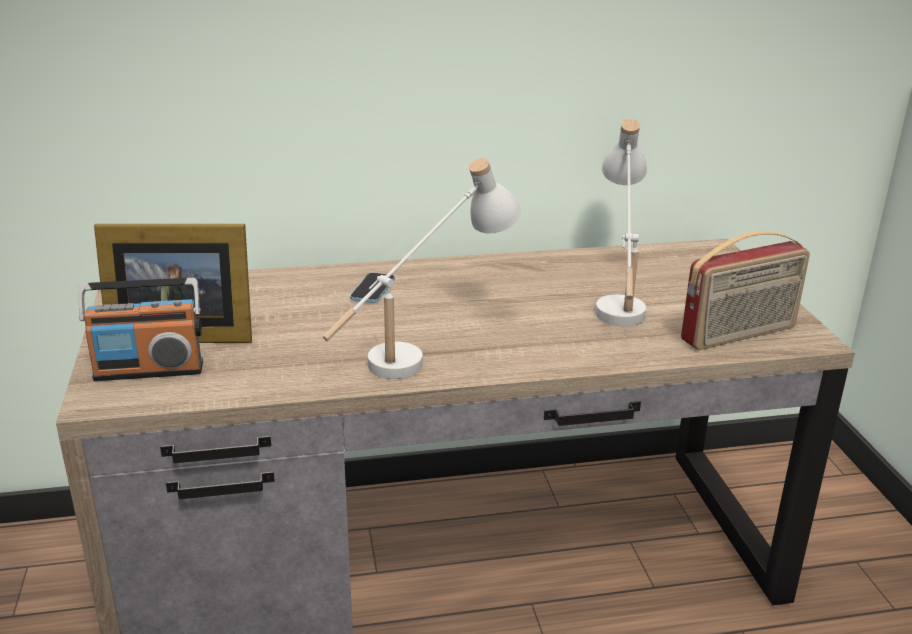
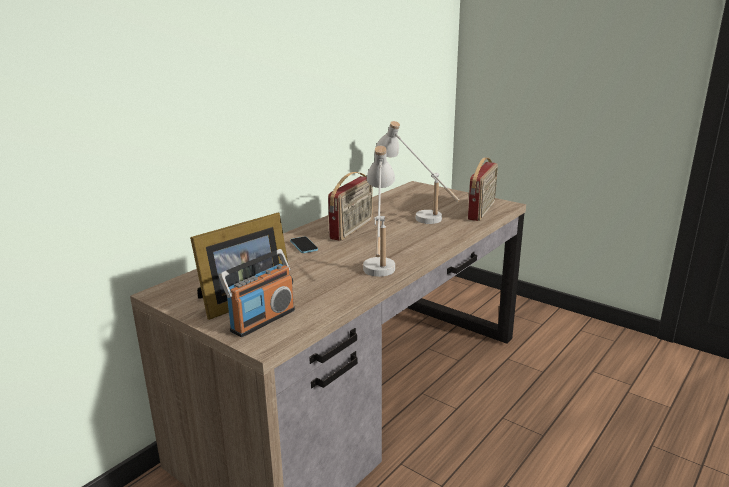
camera: 40 degrees left, 5 degrees down
none -> radio [328,172,373,241]

